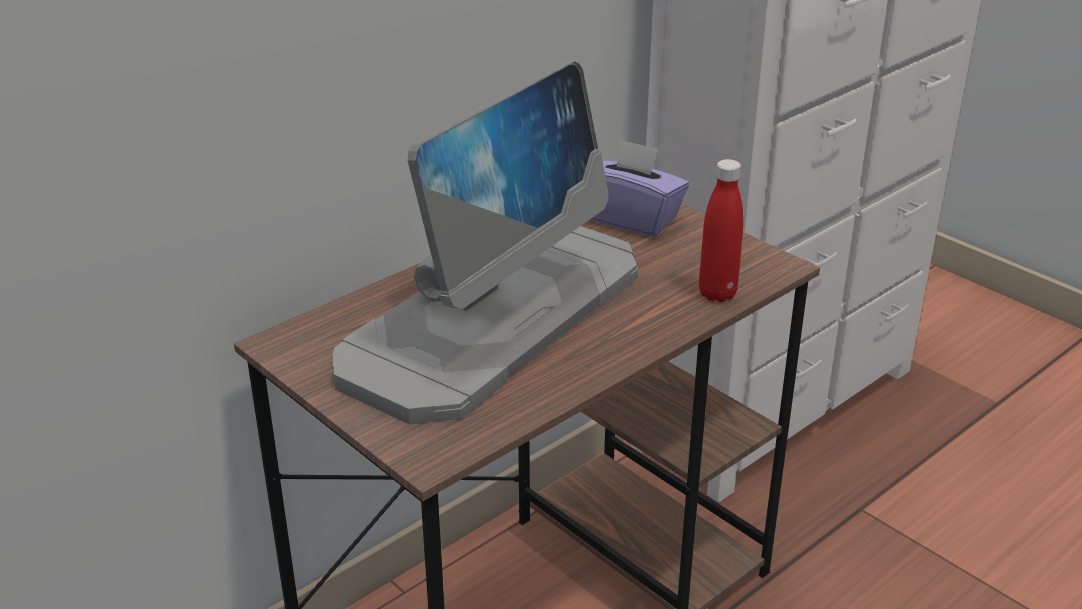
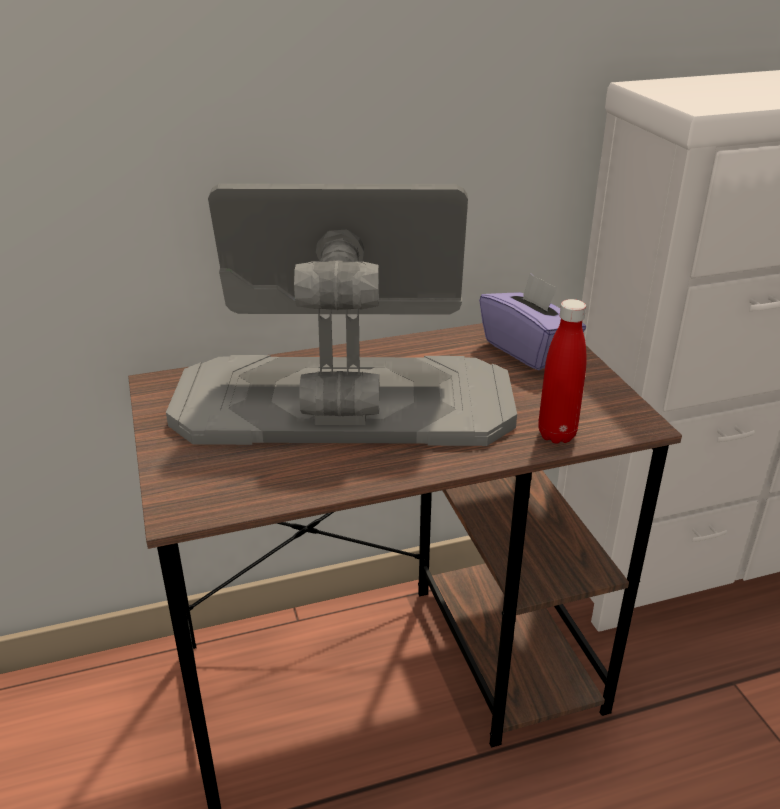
camera: 25 degrees right, 0 degrees up
monitor [333,61,638,424] -> monitor turned 150 degrees counterclockwise [166,184,517,446]

